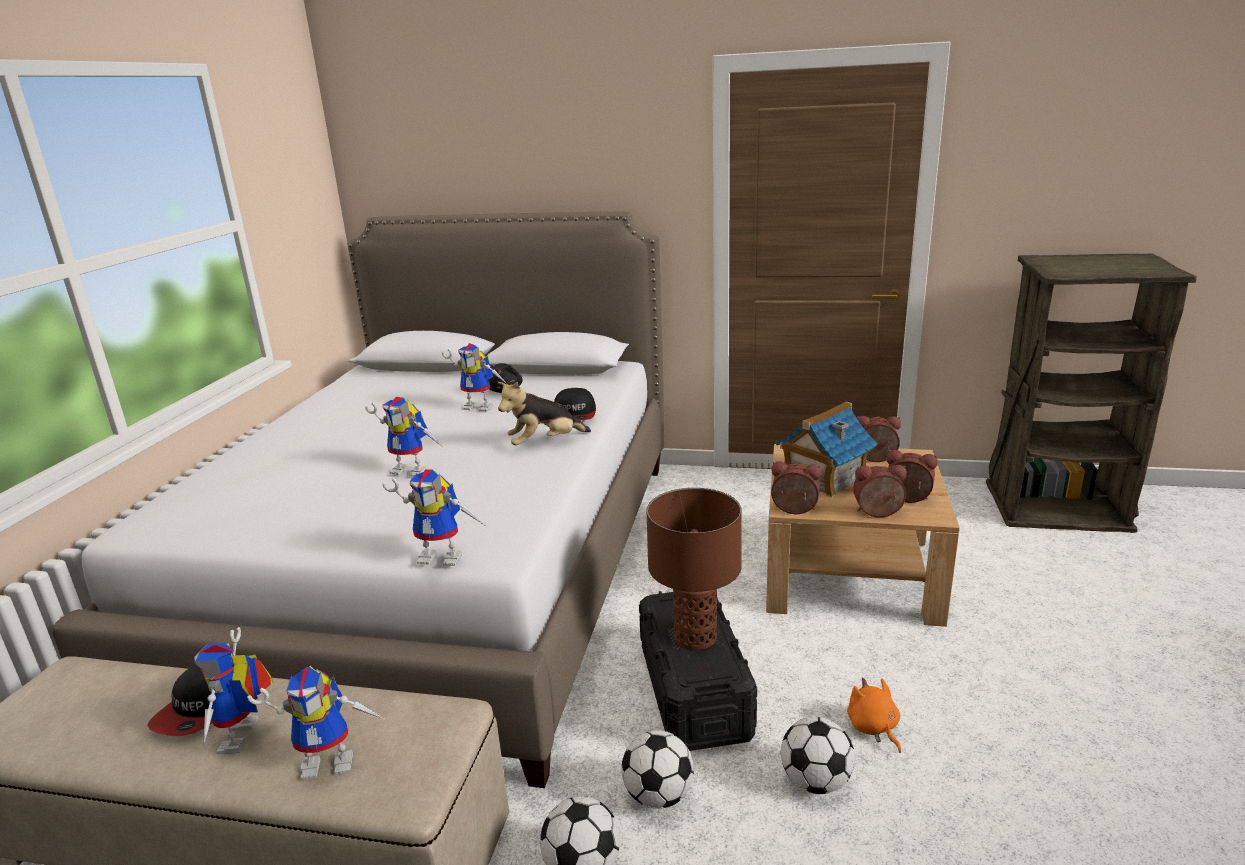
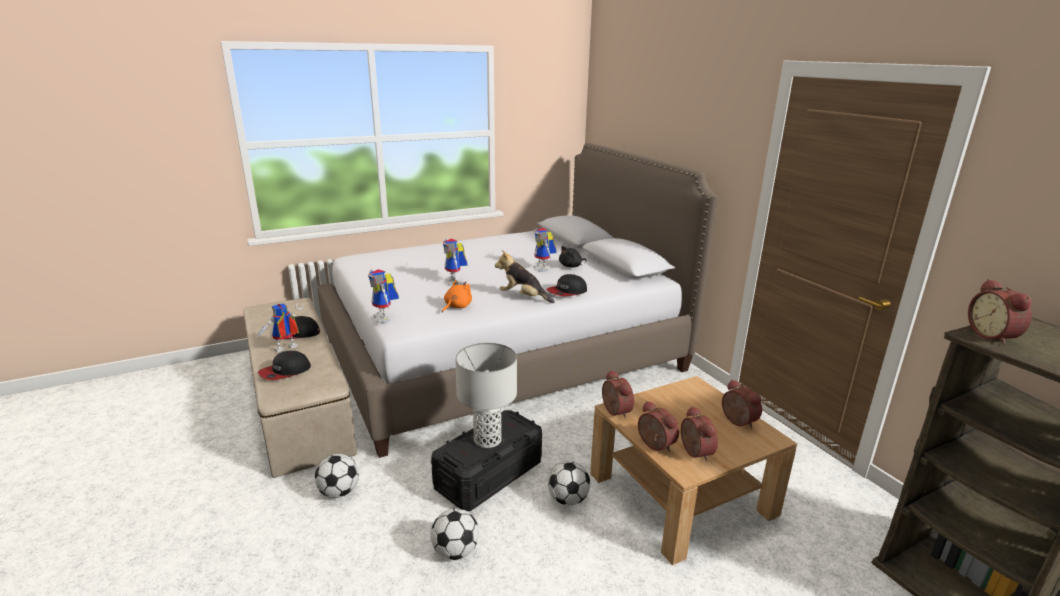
camera: 50 degrees right, 0 degrees up
toy robot [247,666,384,780] -> cap [258,351,311,380]
football [621,730,694,809] -> football moved to [548,461,590,506]
brown table lamp [646,488,742,650] -> white table lamp [456,343,517,448]
toy house [775,402,878,497] -> none
orange plush toy [847,678,901,753] -> orange plush toy moved to [442,280,472,313]
none -> alarm clock [968,279,1032,345]

